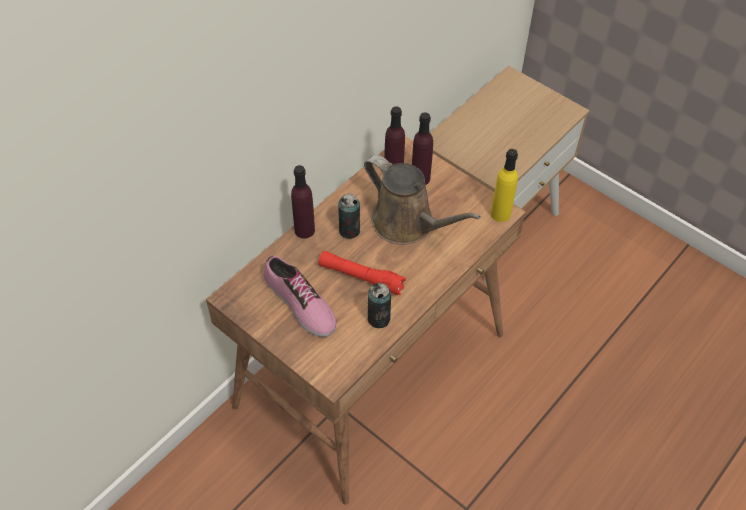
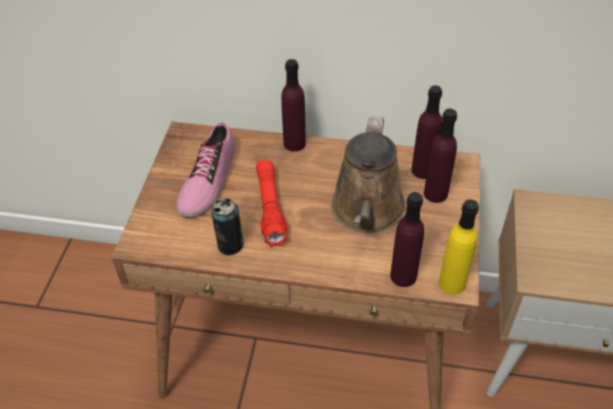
camera: 60 degrees right, 5 degrees down
can [338,194,360,239] -> none
none -> purple bottle [390,192,424,287]

